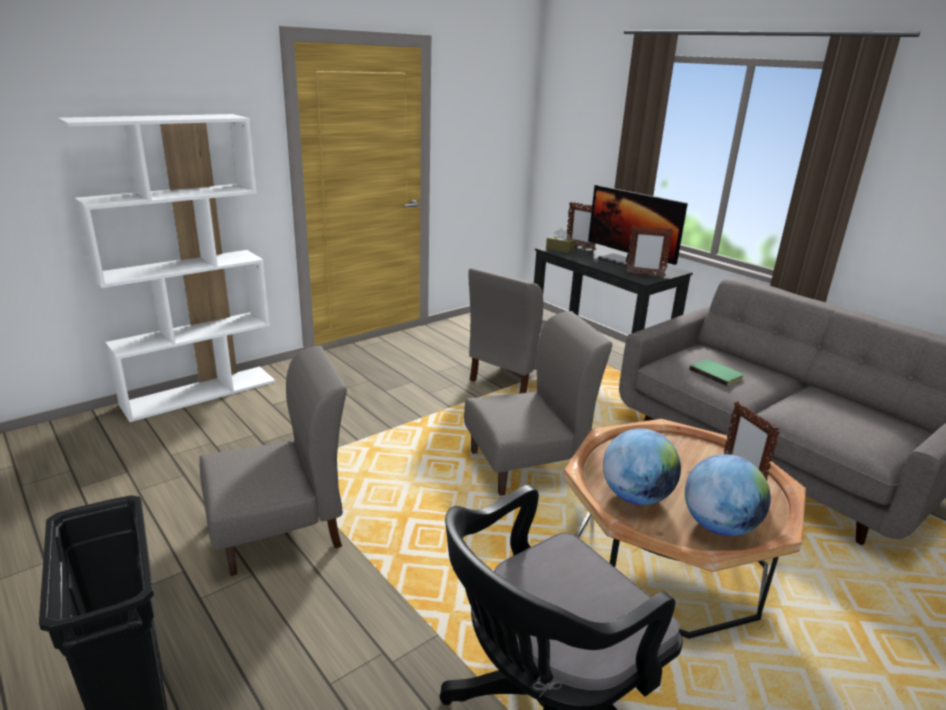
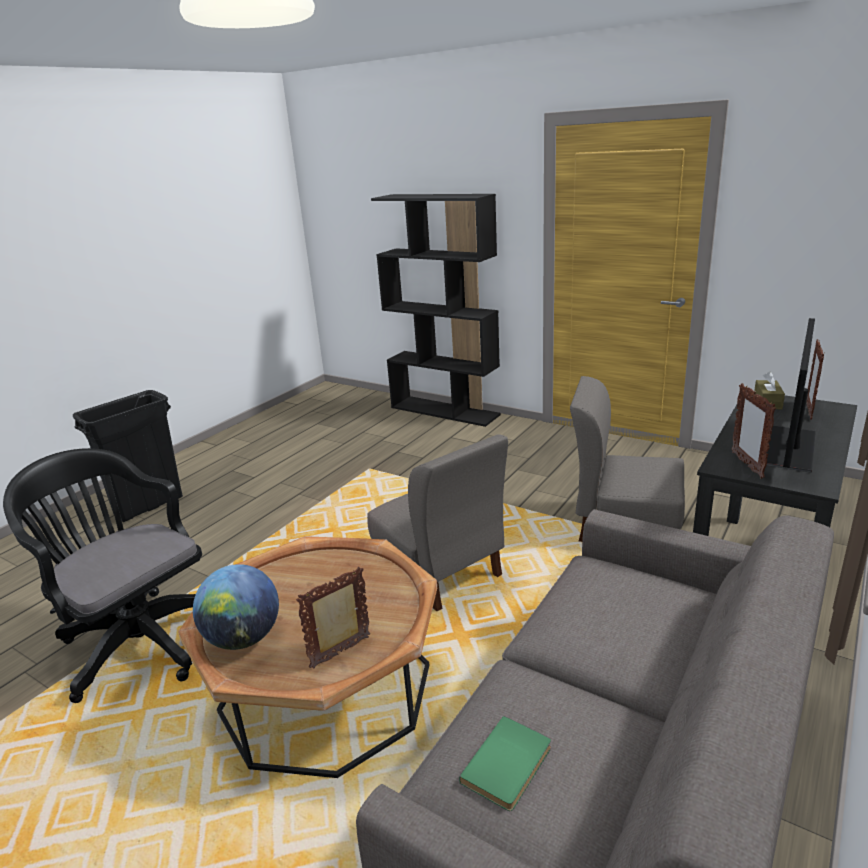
camera: 75 degrees right, 0 degrees up
white bookcase [58,114,275,422] -> black bookcase [371,194,501,427]
grey chair [199,346,347,576] -> none
globe [603,428,681,505] -> none
green book [689,359,744,386] -> green book moved to [459,716,551,811]

